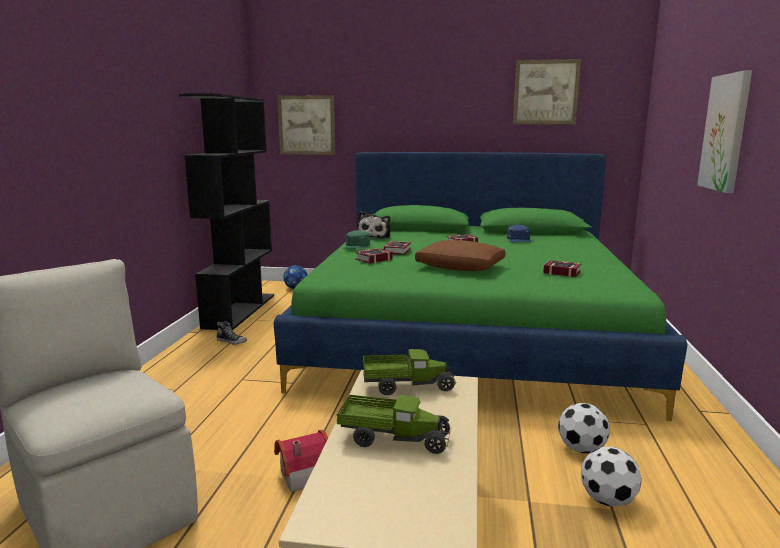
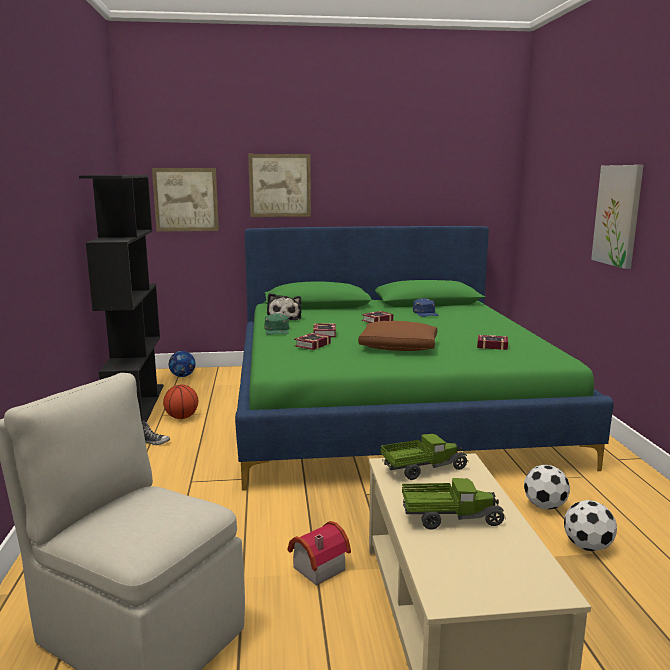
camera: 15 degrees left, 0 degrees up
picture [513,59,581,124] -> picture moved to [248,154,311,217]
none -> basketball [163,384,198,419]

